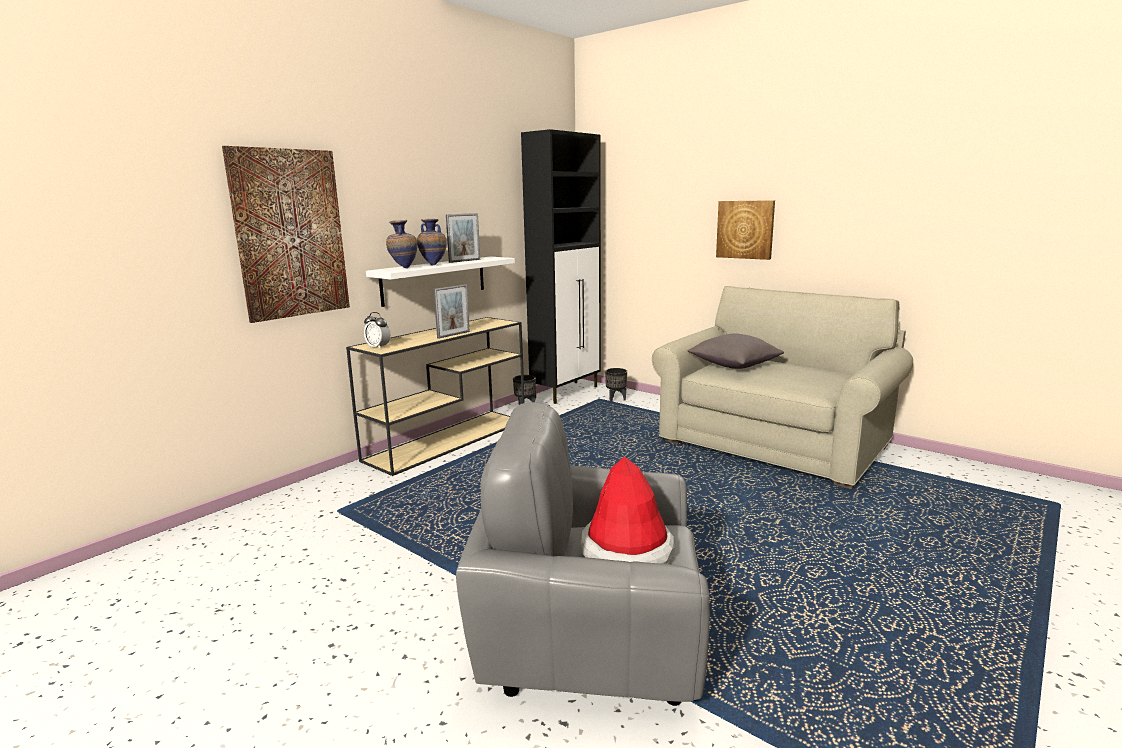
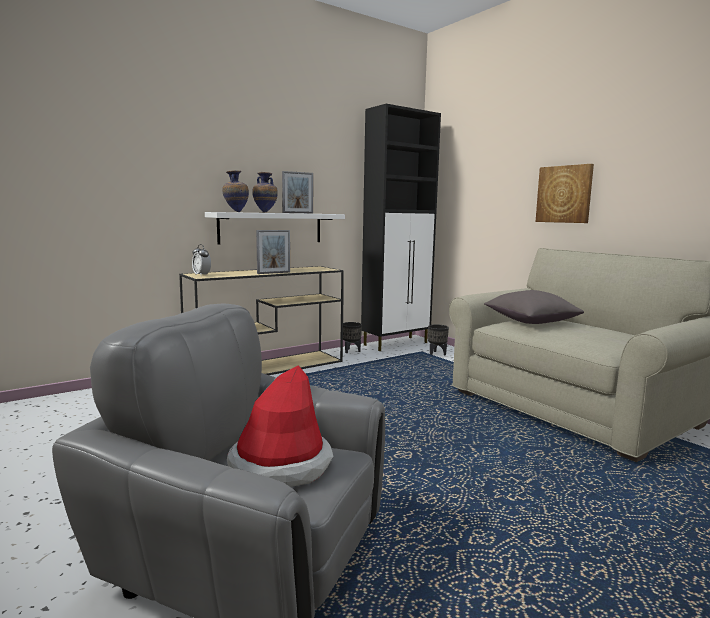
camera: 15 degrees right, 5 degrees down
picture [222,146,350,323] -> none

